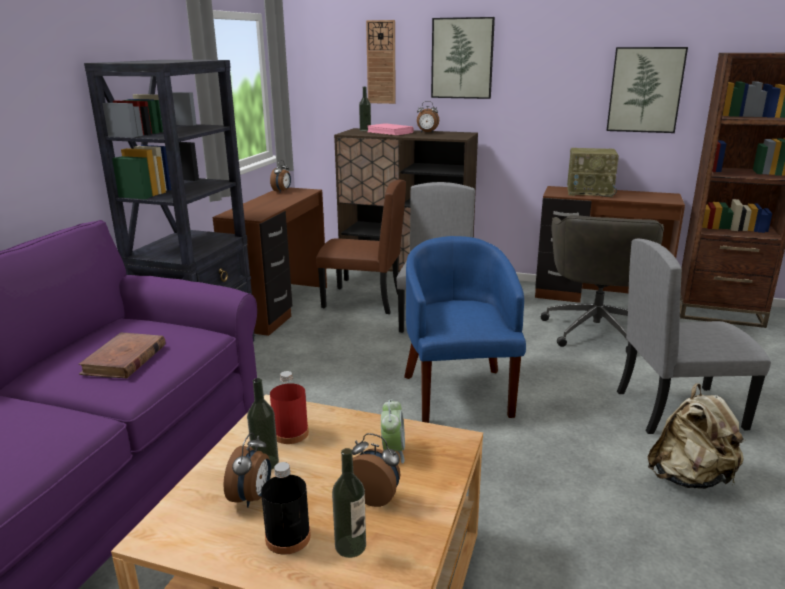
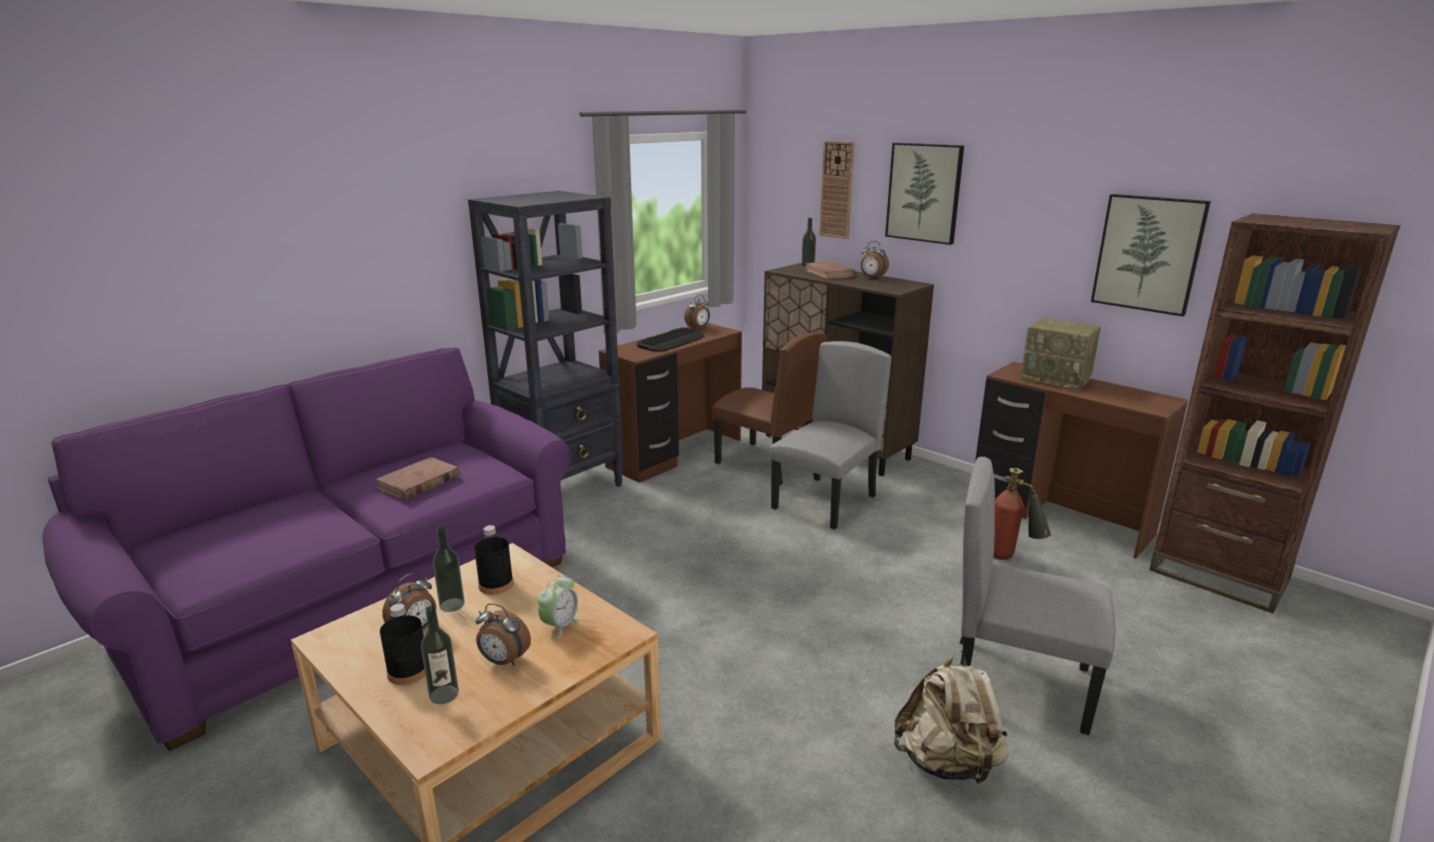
camera: 25 degrees right, 0 degrees up
red bottle [270,371,309,444] -> black bottle [474,525,514,595]
alarm clock [352,433,400,507] -> alarm clock turned 150 degrees clockwise [476,603,531,666]
pink book [368,123,414,136] -> brown book [805,261,856,279]
blue armchair [404,236,526,423] -> none
grey office chair [541,215,664,353] -> fire extinguisher [994,468,1051,560]
none -> keyboard [636,328,705,352]

